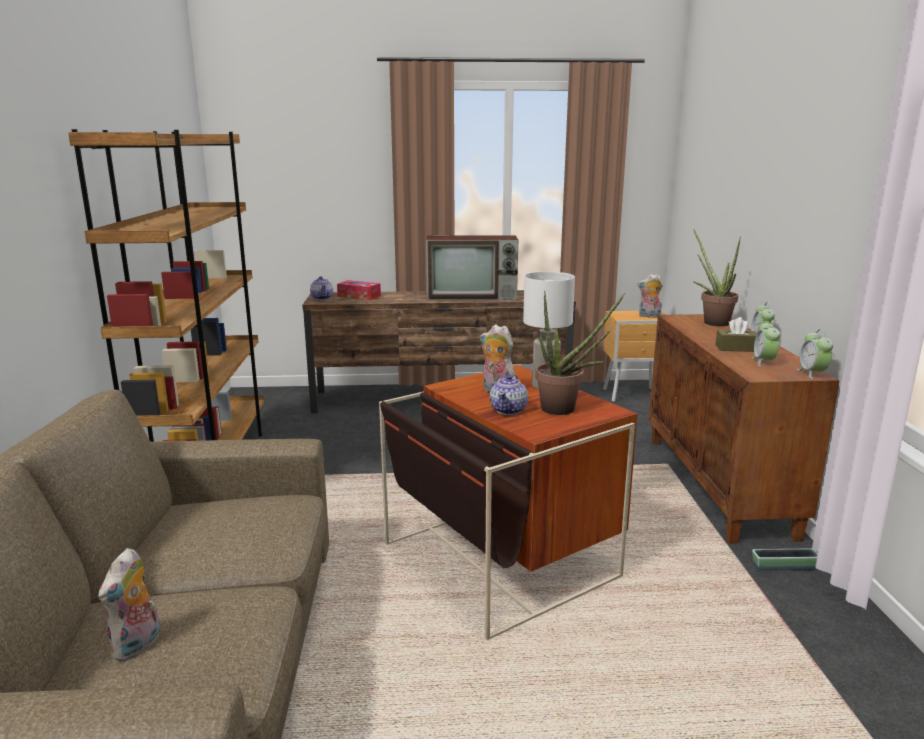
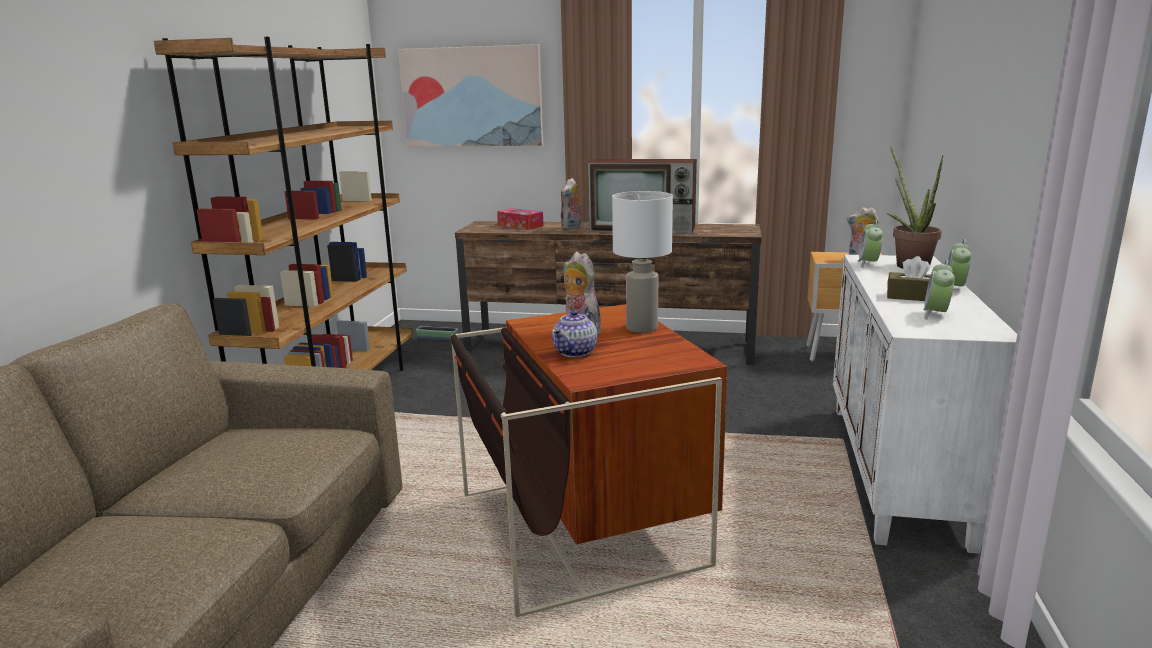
camera: 15 degrees right, 0 degrees up
plush toy [98,548,160,662] -> plush toy moved to [561,178,582,230]
teapot [310,276,333,300] -> none
potted plant [535,291,625,415] -> none
brown cabinet [649,314,840,544] -> white cabinet [833,255,1017,554]
planter [752,549,818,571] -> planter moved to [416,326,458,341]
alarm clock [797,329,833,379] -> alarm clock moved to [858,220,883,268]
none -> picture [398,44,543,147]

